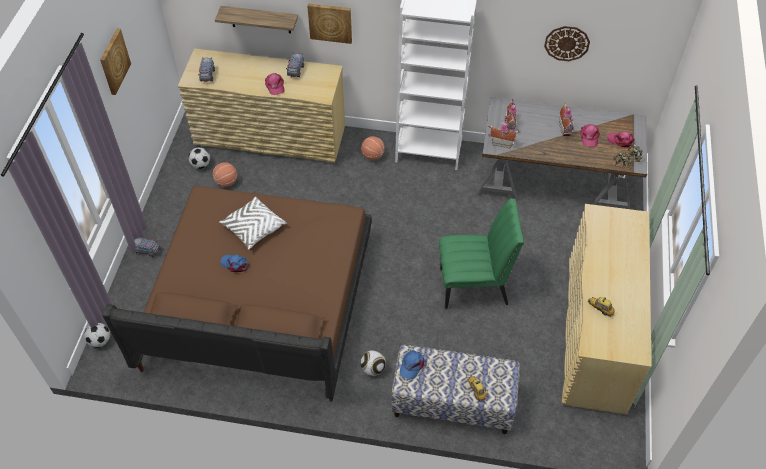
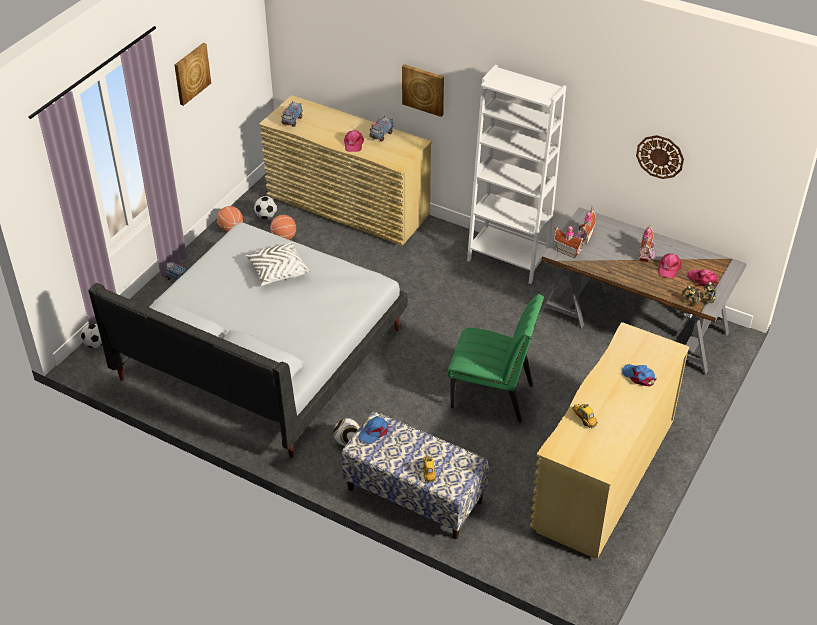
camera: 20 degrees right, 10 degrees down
brown bed [102,186,371,402] -> grey bed [88,222,407,458]
shelf [215,6,298,33] -> none
blue cap [220,254,249,272] -> blue cap moved to [622,364,657,387]
basketball [361,136,385,160] -> basketball moved to [217,206,243,232]

